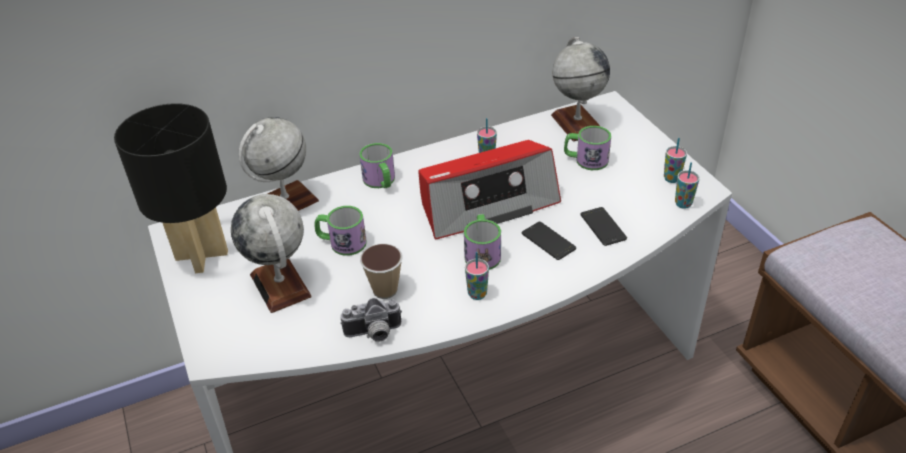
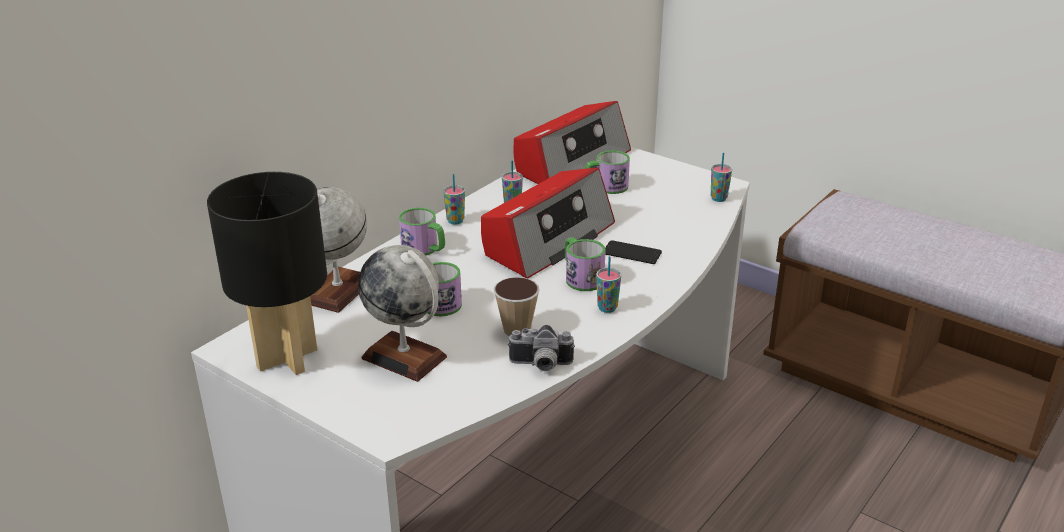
camera: 30 degrees left, 10 degrees down
camera [340,298,402,342] -> camera turned 45 degrees clockwise [507,325,575,371]
globe [551,37,610,141] -> radio [513,101,631,184]
phone [580,207,627,246] -> none
cup [664,138,687,183] -> cup moved to [443,174,465,225]

